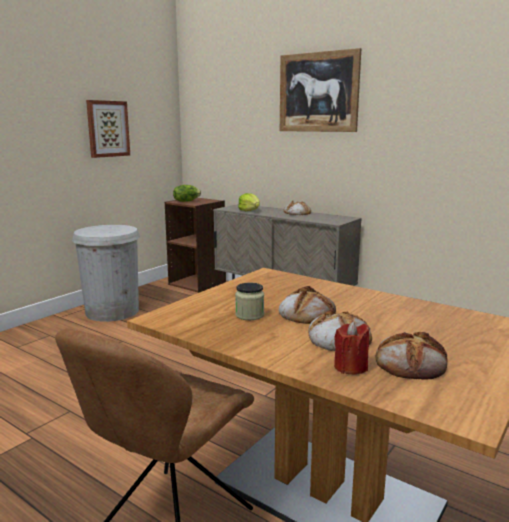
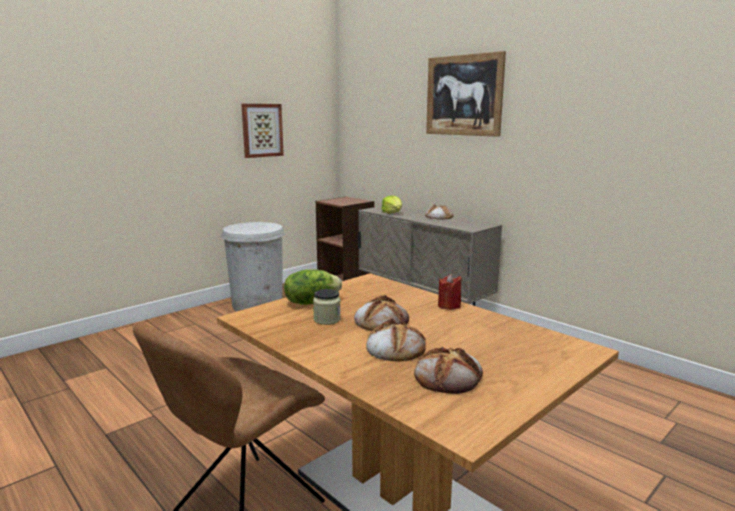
camera: 10 degrees right, 0 degrees up
lettuce [173,185,201,202] -> lettuce moved to [284,269,342,305]
red candle [334,321,369,374] -> red candle moved to [438,274,462,310]

